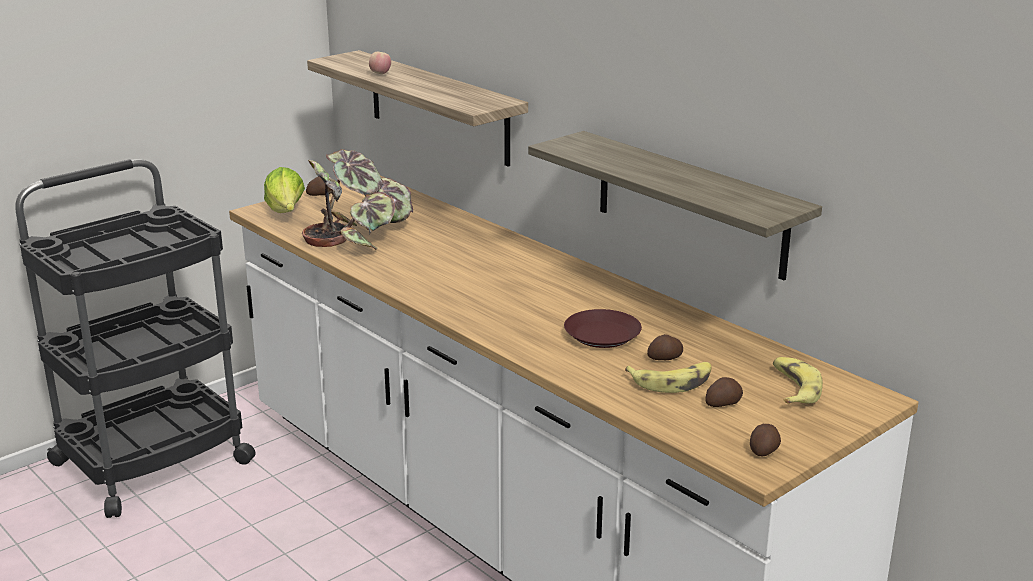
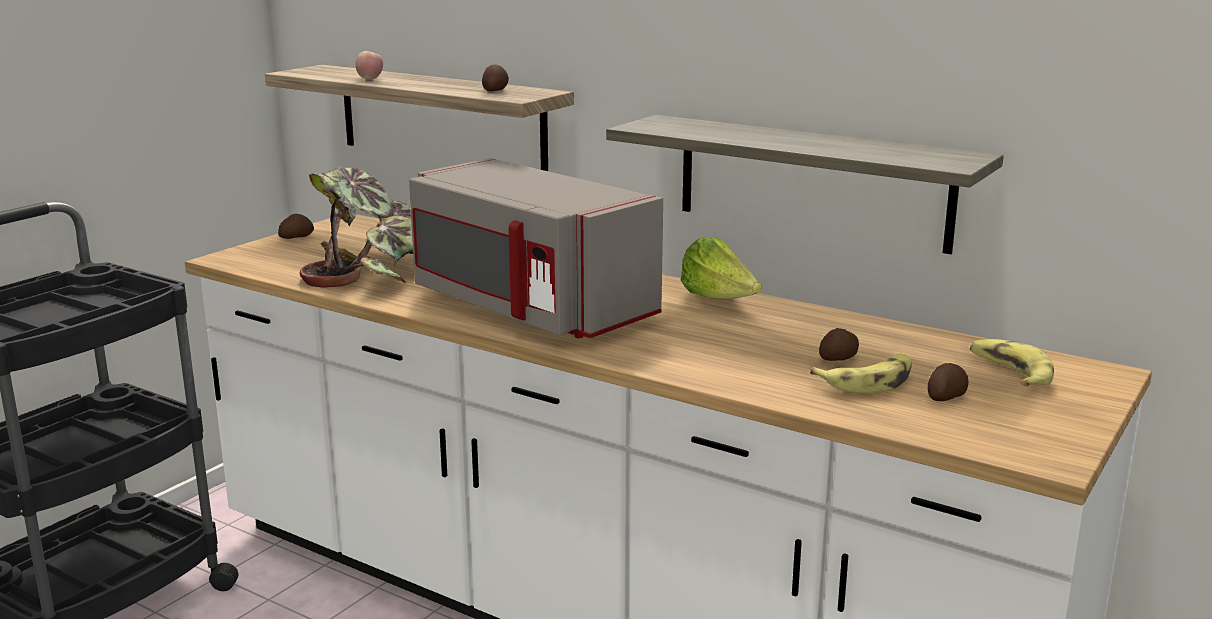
camera: 15 degrees left, 5 degrees down
lettuce [264,167,305,213] -> lettuce moved to [681,237,761,300]
brown plate [564,309,642,348] -> none
potato [750,424,781,456] -> potato moved to [482,64,509,92]
none -> grey microwave [409,158,663,338]

